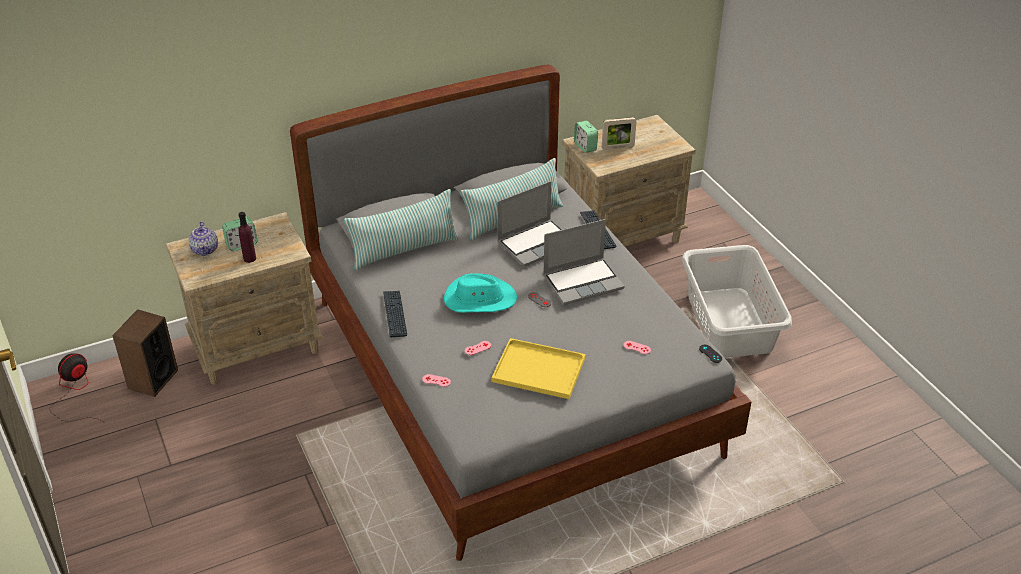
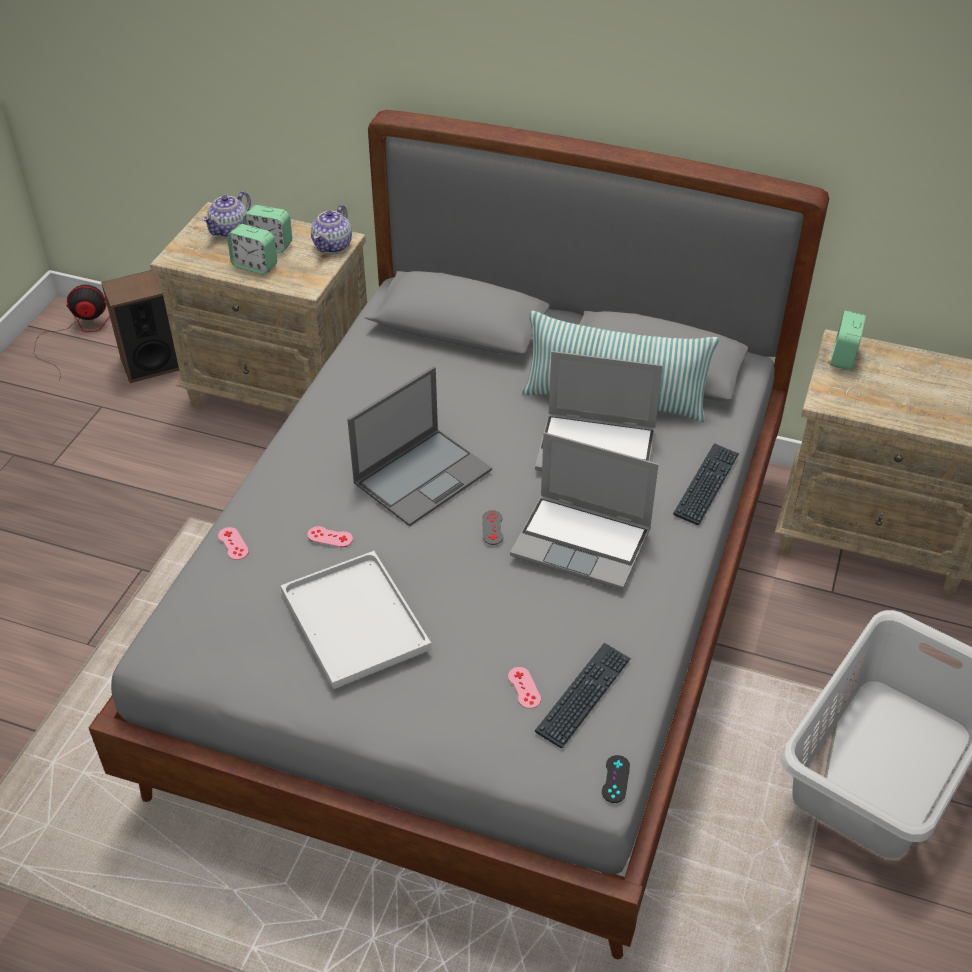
camera: 45 degrees right, 5 degrees up
purple bottle [239,212,256,263] -> alarm clock [227,224,277,274]
pillow [343,189,459,270] -> none
keyboard [383,291,407,337] -> keyboard moved to [535,643,631,748]
turquoise hat [444,273,517,313] -> laptop [347,366,492,527]
yellow tray [492,338,585,399] -> white tray [280,551,432,689]
picture frame [602,117,636,150] -> none
none -> teapot [311,205,352,253]

